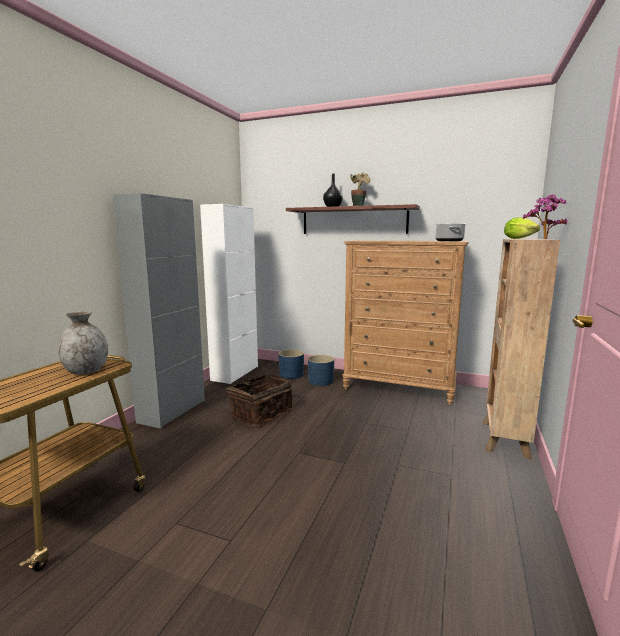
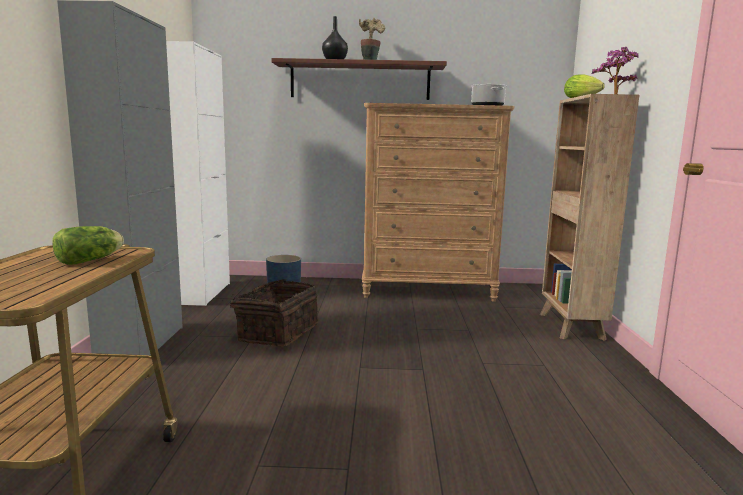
camera: 20 degrees left, 0 degrees up
grey vase [58,311,108,375] -> lettuce [52,226,124,265]
blue planter [308,355,334,386] -> none

